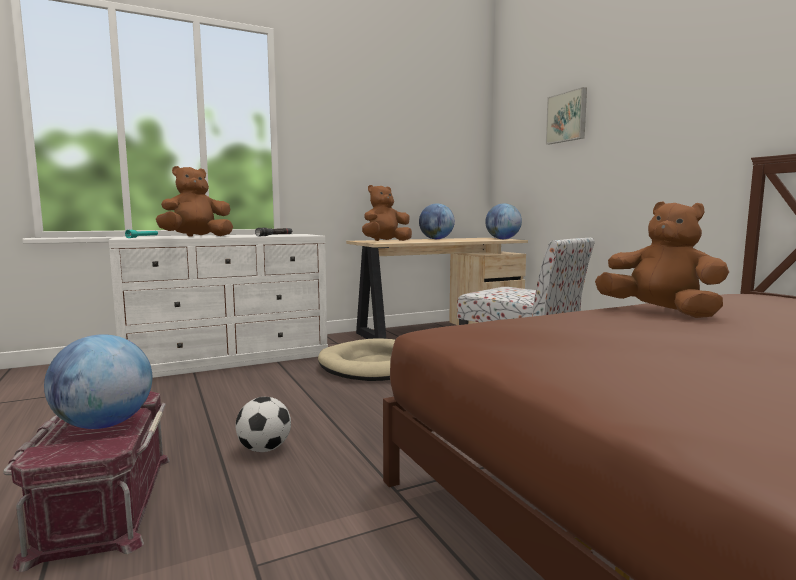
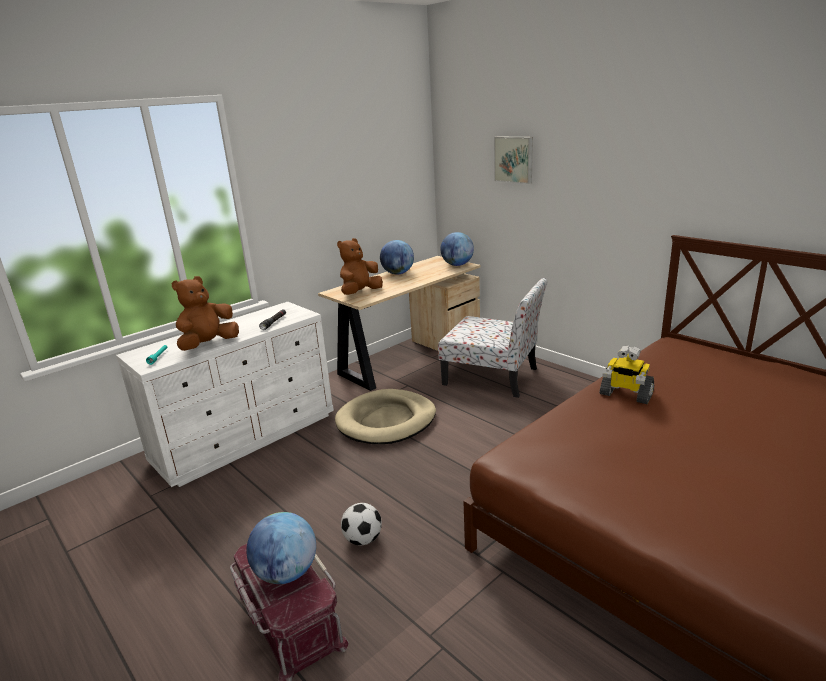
camera: 15 degrees left, 15 degrees up
brown plush toy [595,201,729,318] -> toy robot [599,345,654,404]

